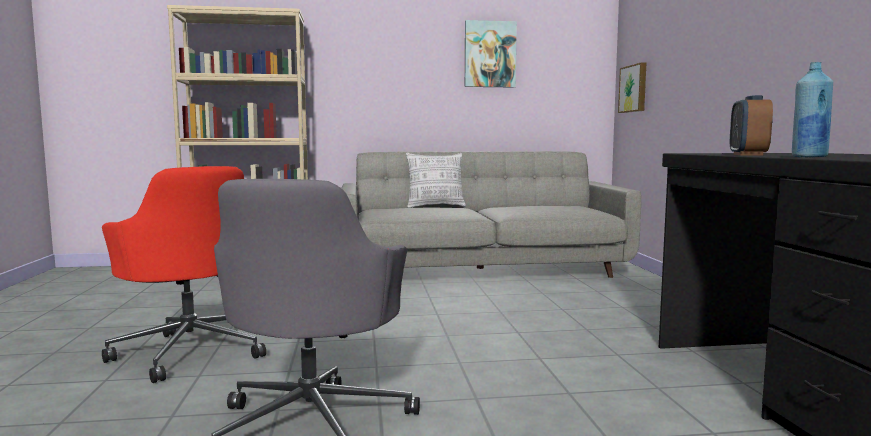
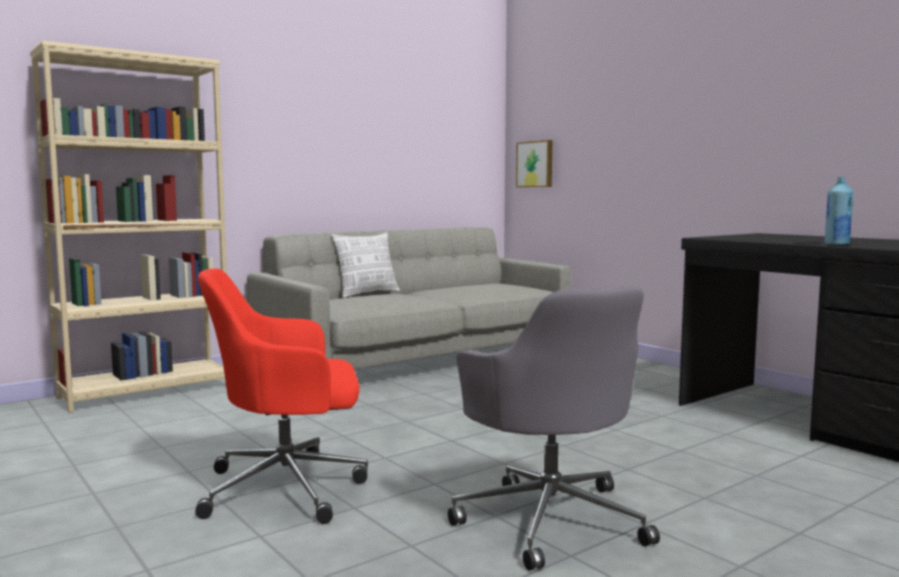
camera: 30 degrees left, 0 degrees up
red office chair [102,166,266,383] -> red office chair turned 150 degrees clockwise [195,269,368,524]
picture [465,20,517,88] -> none
alarm clock [730,95,773,156] -> none

